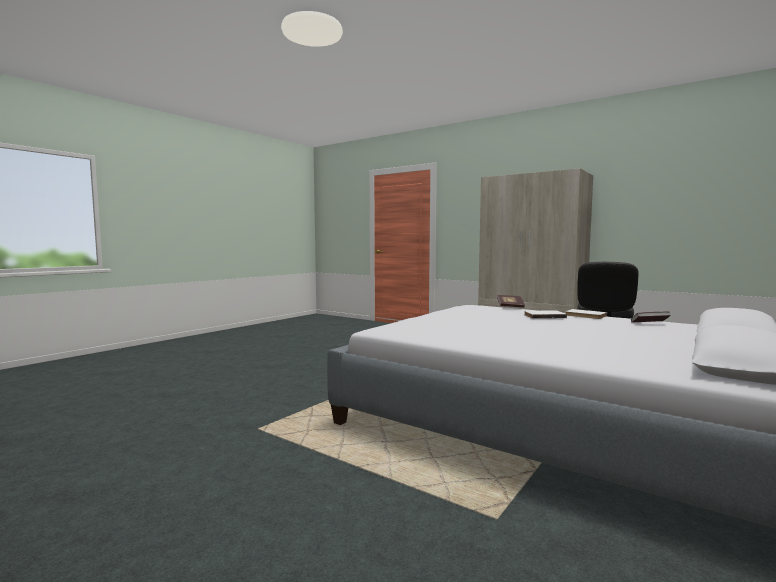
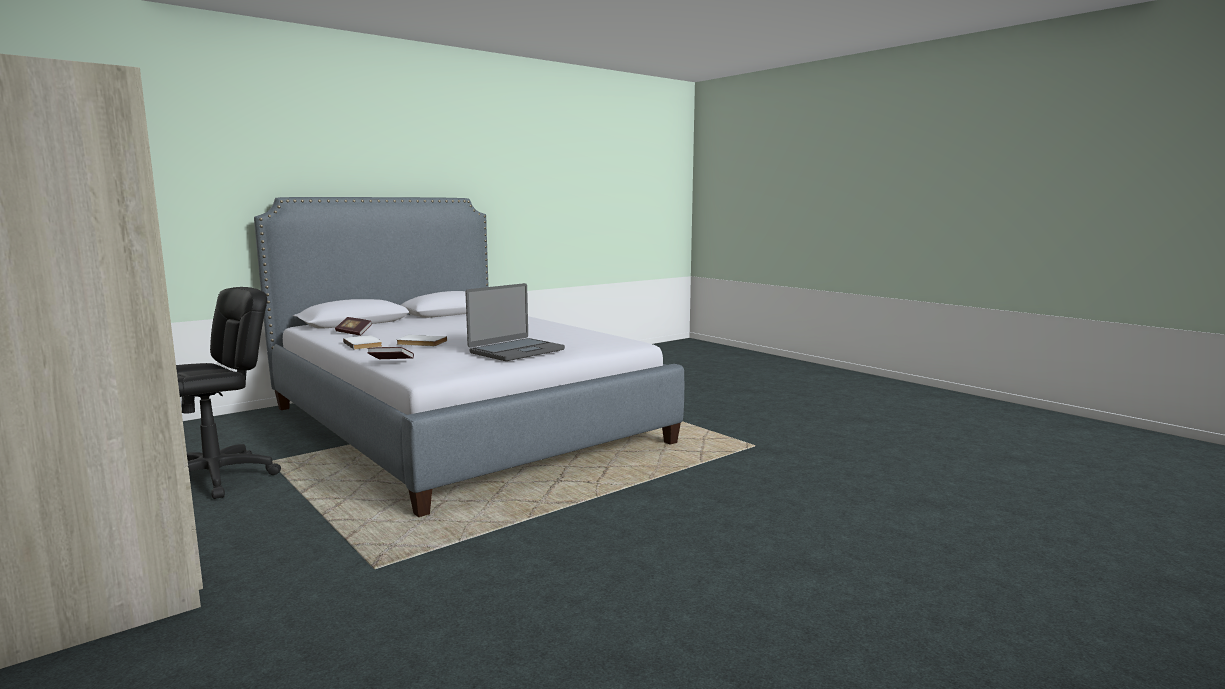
camera: 165 degrees left, 5 degrees up
none -> laptop [465,283,565,361]

